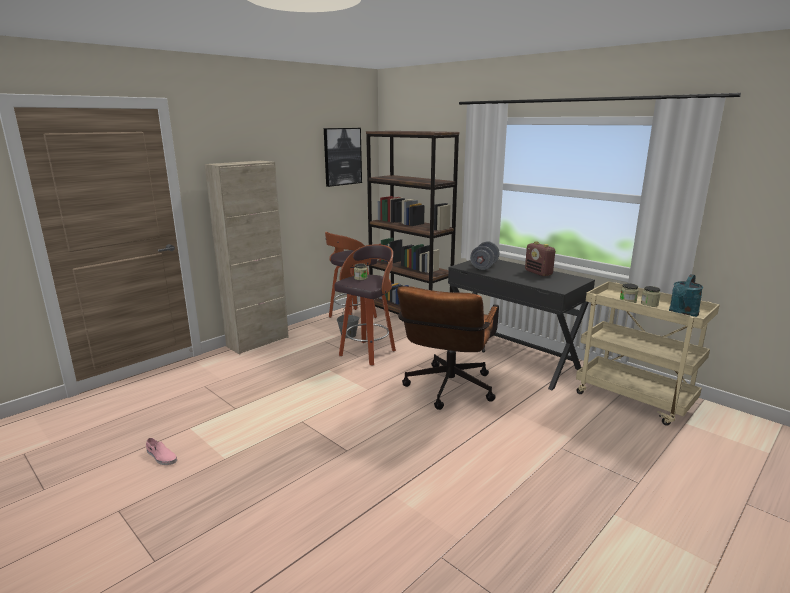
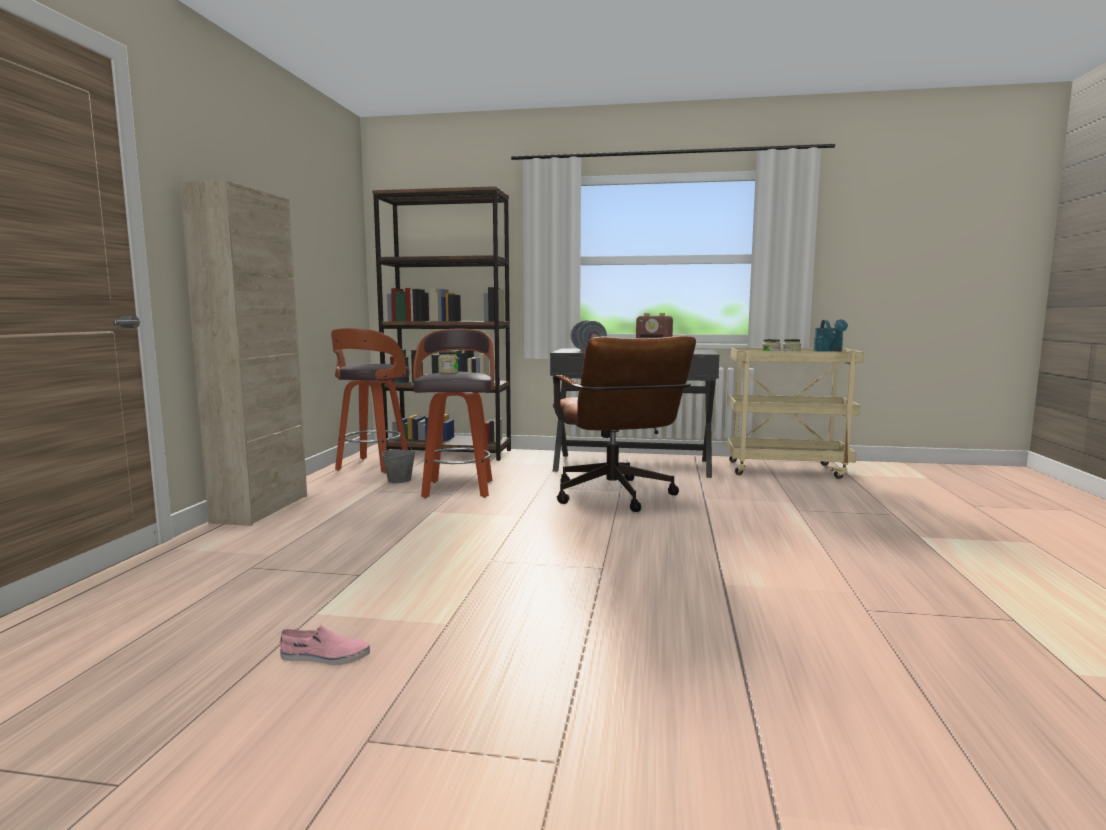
camera: 35 degrees left, 10 degrees down
picture [324,128,362,187] -> none

